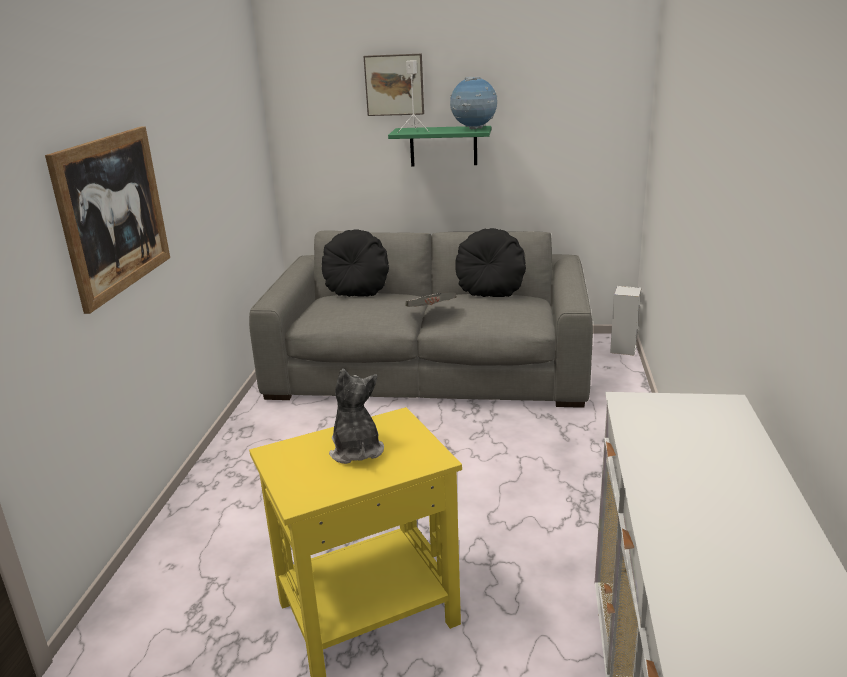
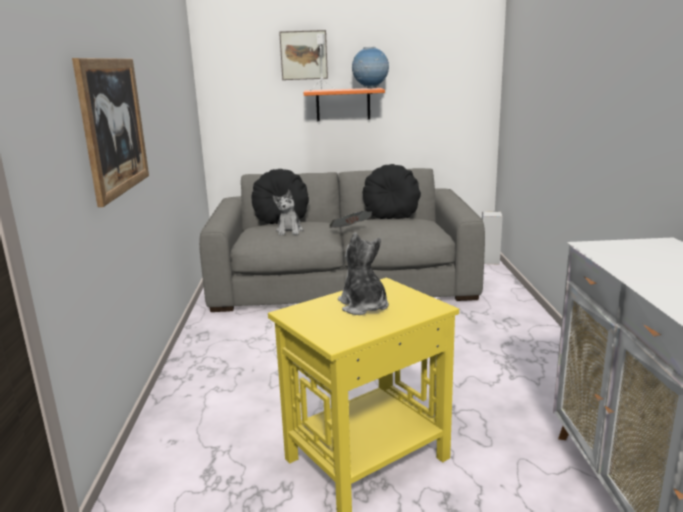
camera: 10 degrees left, 5 degrees down
green shelf [388,126,491,167] -> orange shelf [304,88,385,121]
none -> plush toy [273,190,303,236]

